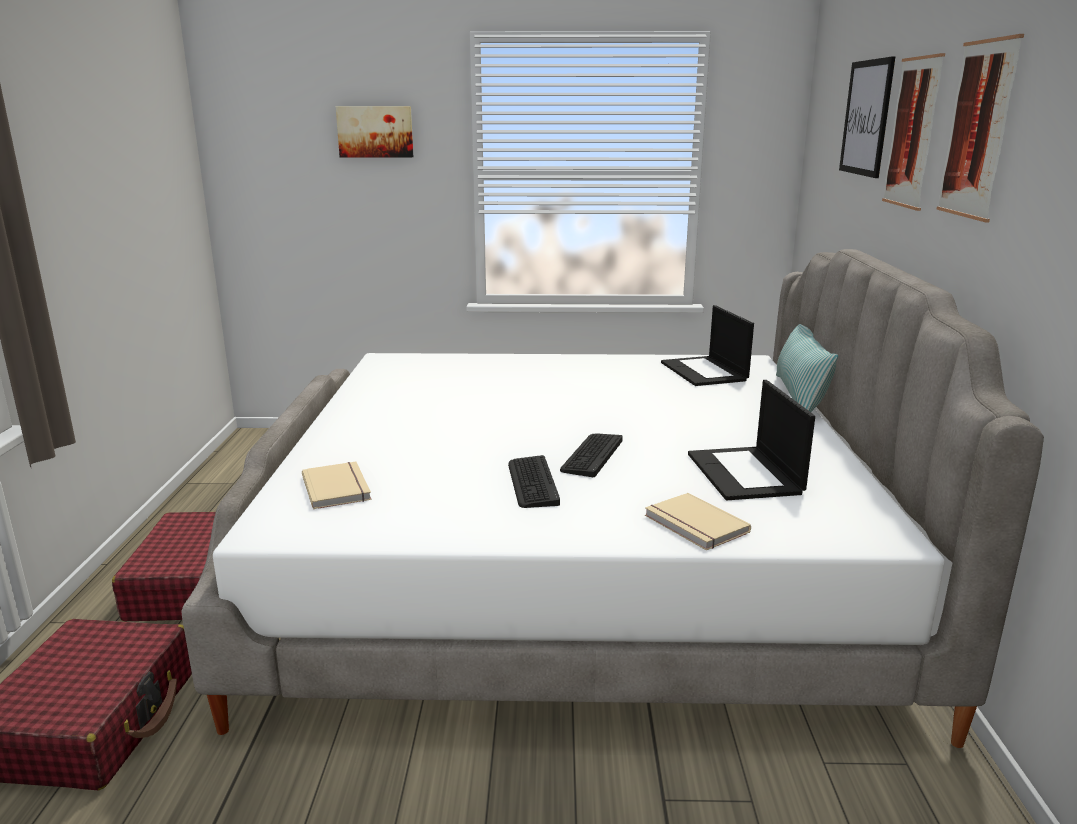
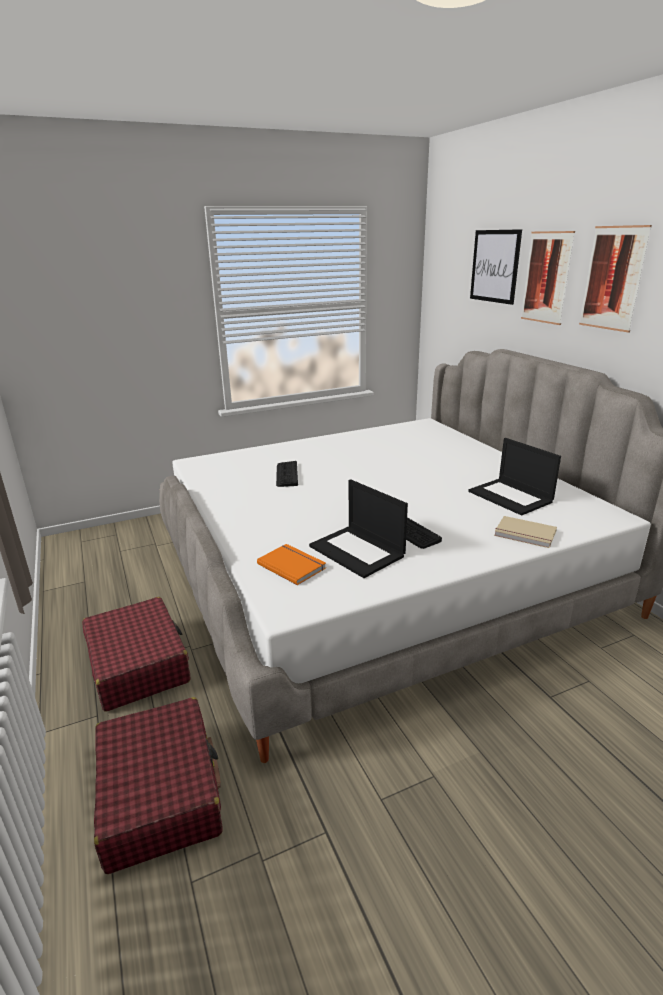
camera: 25 degrees left, 5 degrees up
beige book [302,462,371,509] -> orange book [257,544,326,585]
picture [336,106,413,158] -> none
keyboard [560,433,622,477] -> keyboard moved to [276,461,298,487]
laptop [661,305,754,386] -> laptop moved to [309,479,408,578]
pillow [776,324,838,412] -> none

